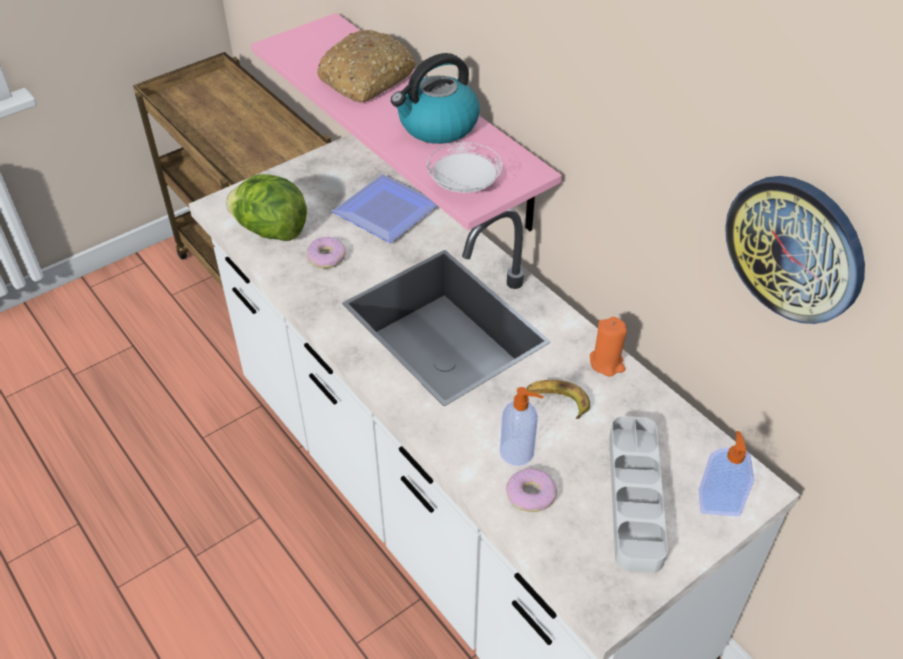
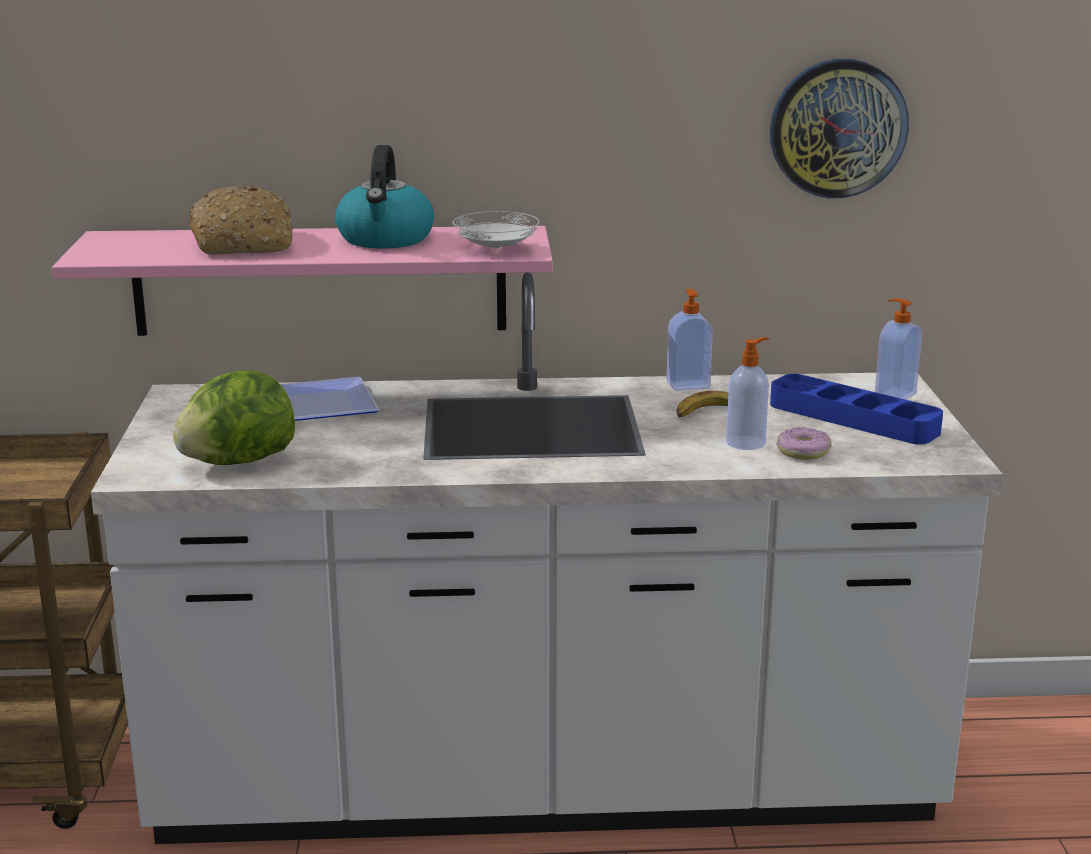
camera: 55 degrees left, 25 degrees down
donut [307,236,346,268] -> none
orange candle [590,317,627,377] -> soap dispenser [666,289,713,391]
grey tray [609,416,668,573] -> blue tray [770,374,943,444]

